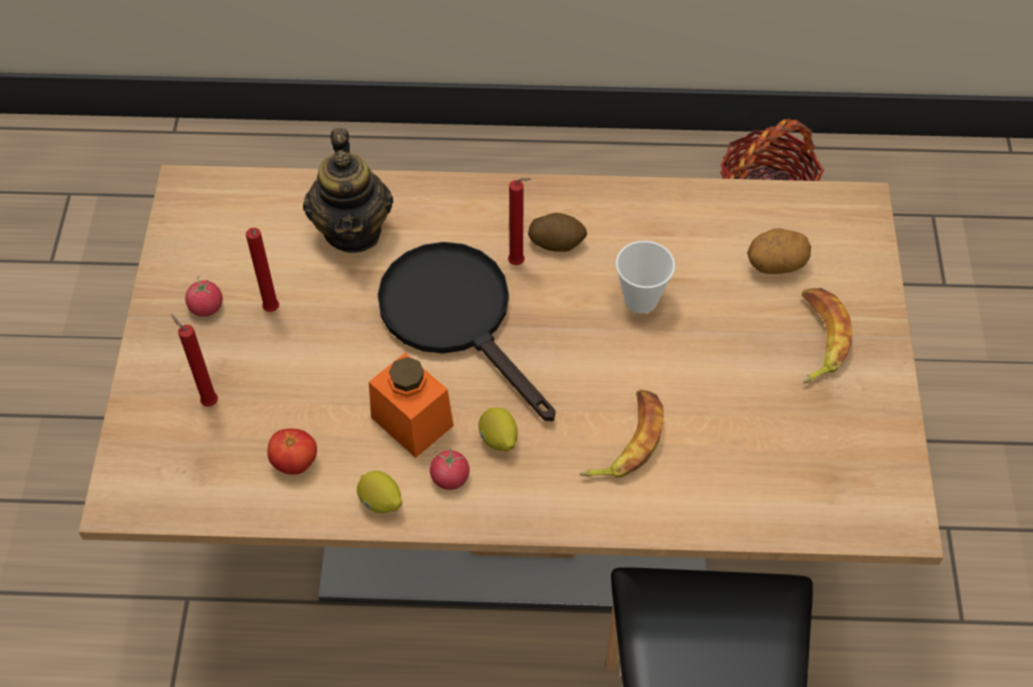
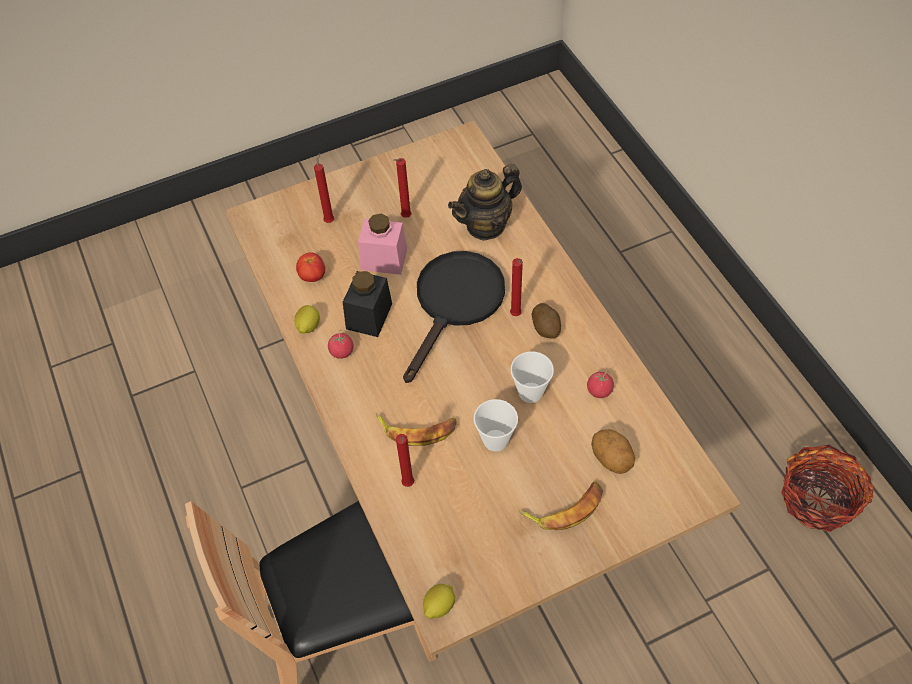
camera: 65 degrees right, 0 degrees up
tomato [185,276,223,317] -> tomato moved to [587,371,614,398]
orange jar [369,353,454,458] -> black jar [343,271,392,337]
lemon [478,407,518,452] -> lemon moved to [423,584,455,619]
none -> pink jar [358,214,407,275]
none -> red candle [396,434,414,487]
none -> cup [474,399,518,451]

